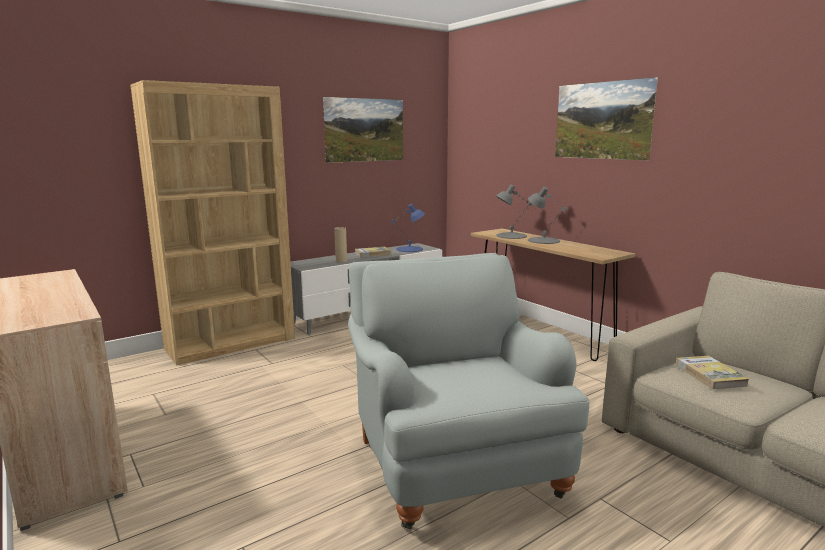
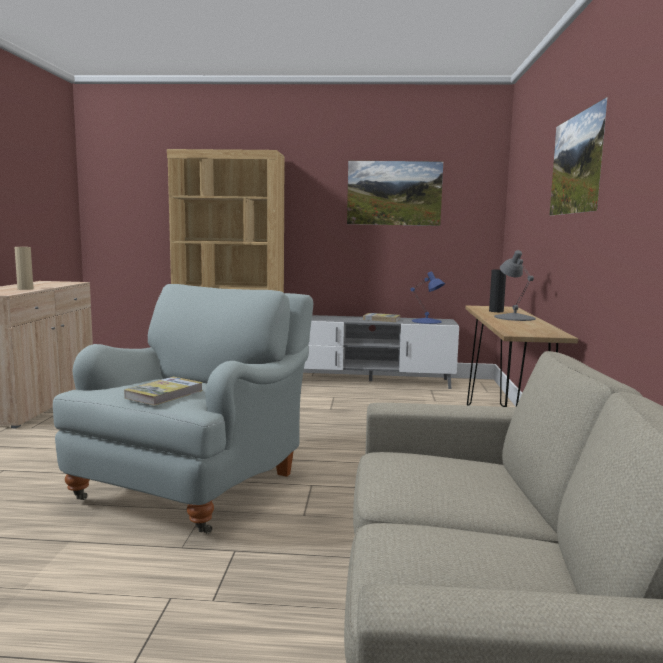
camera: 40 degrees right, 5 degrees down
beige vase [334,227,347,263] -> beige vase moved to [15,247,33,290]
grey table lamp [496,184,533,239] -> black vase [489,270,506,312]
book [676,356,749,389] -> book moved to [124,377,203,406]

